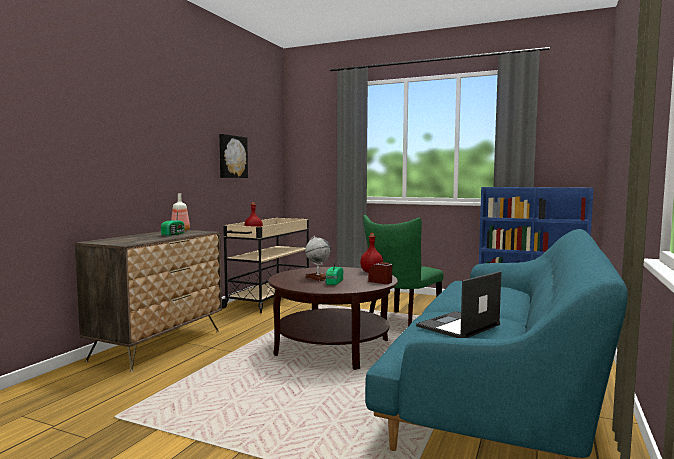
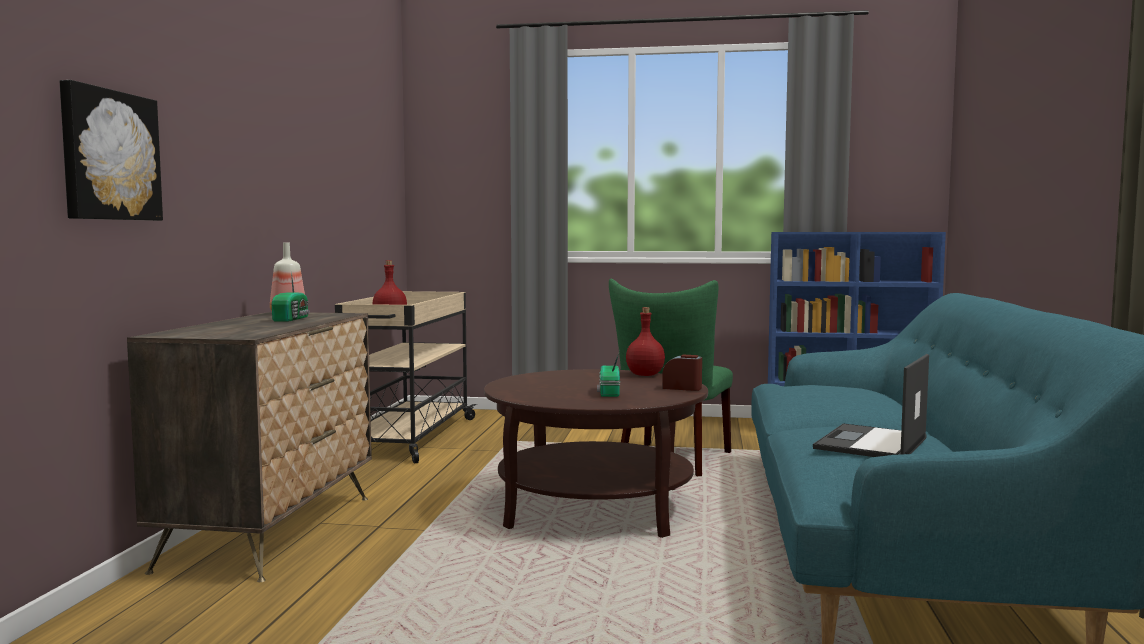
camera: 15 degrees left, 0 degrees up
picture [219,134,248,178] -> picture moved to [60,80,163,221]
globe [305,236,331,281] -> none

